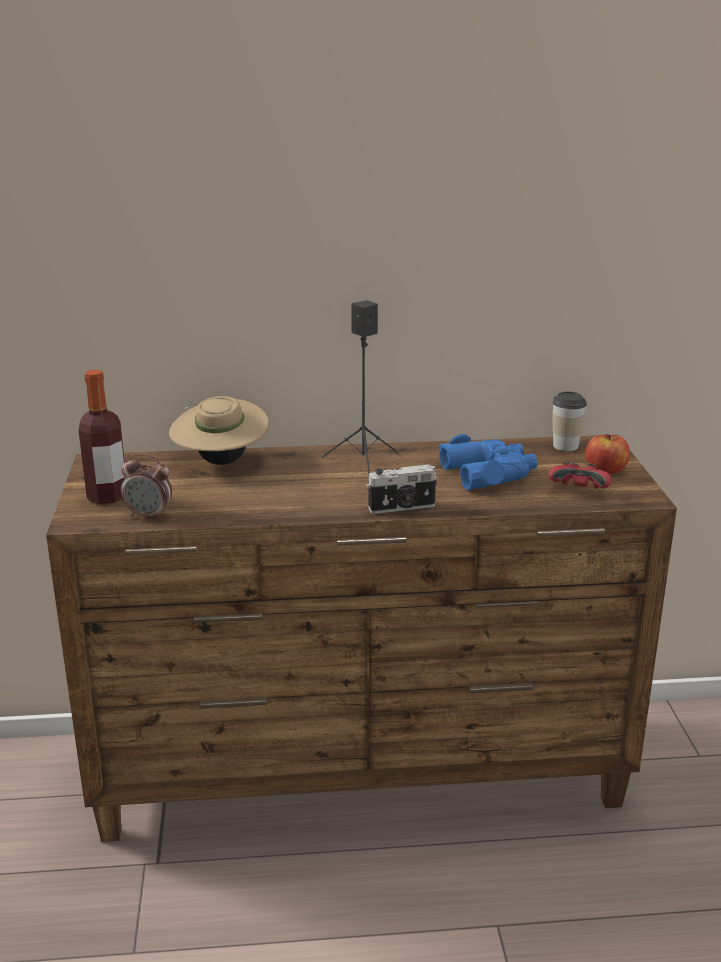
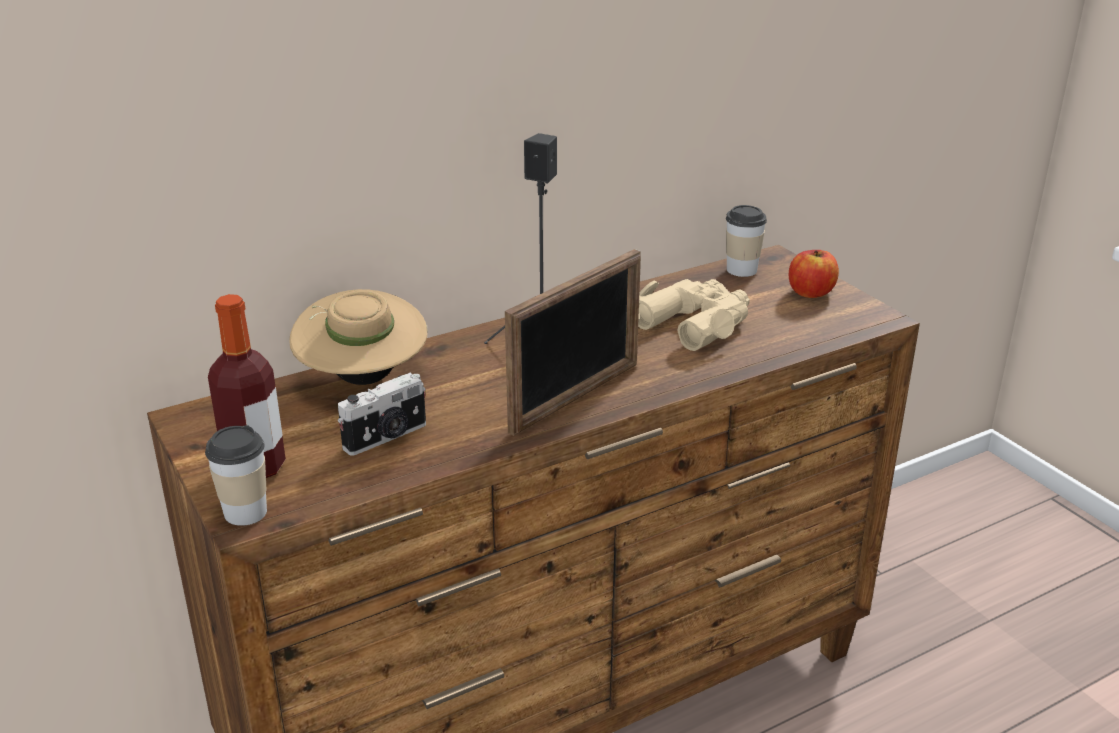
camera: 25 degrees left, 5 degrees up
alarm clock [120,453,172,520] -> none
camera [366,464,438,514] -> camera moved to [338,373,426,456]
blue binoculars [438,434,538,490] -> beige binoculars [638,279,750,351]
red game controller [549,462,611,489] -> none
none -> cup [205,425,267,526]
none -> picture frame [505,249,641,436]

